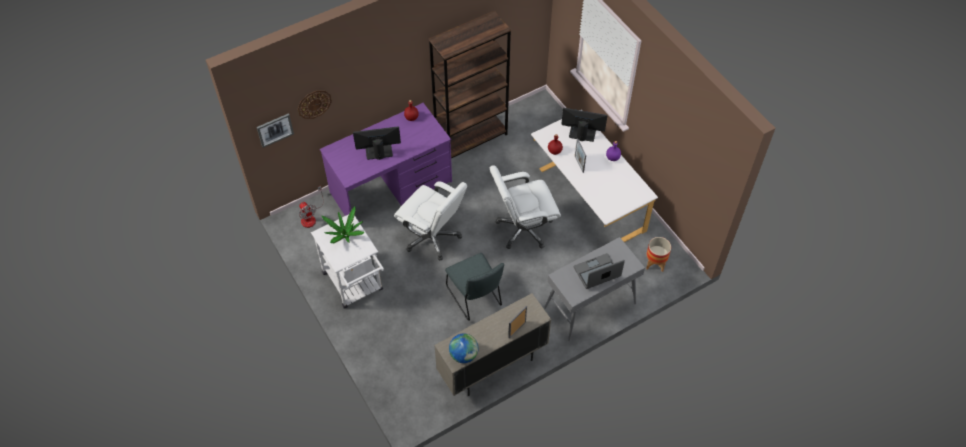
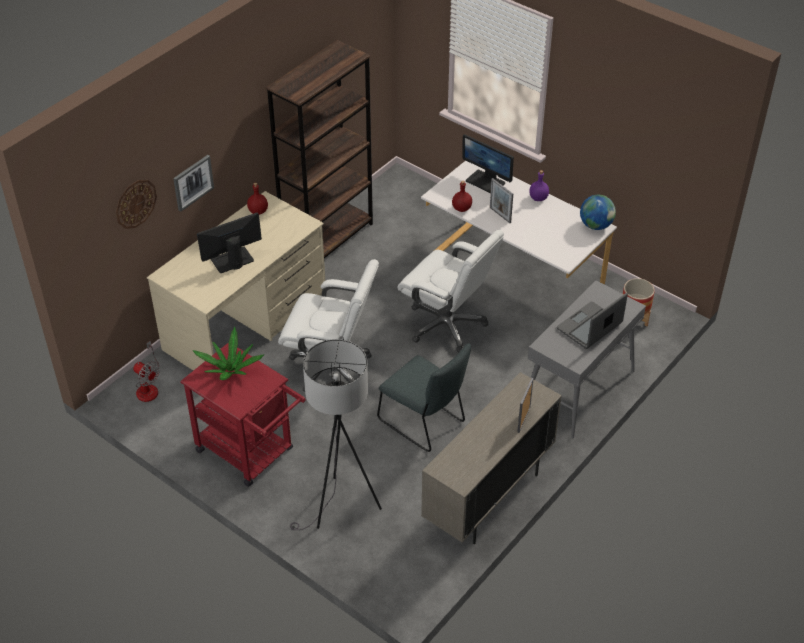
camera: 20 degrees left, 10 degrees down
picture [257,114,294,148] -> picture moved to [173,155,214,212]
white cart [311,215,384,309] -> red cart [180,342,306,487]
purple desk [320,103,452,216] -> beige desk [147,191,325,371]
globe [449,333,479,363] -> globe moved to [580,195,616,230]
white office chair [490,165,561,249] -> white office chair turned 105 degrees counterclockwise [397,230,504,353]
monitor [561,108,608,142] -> monitor turned 135 degrees counterclockwise [462,134,514,193]
none -> grey floor lamp [290,339,382,530]

